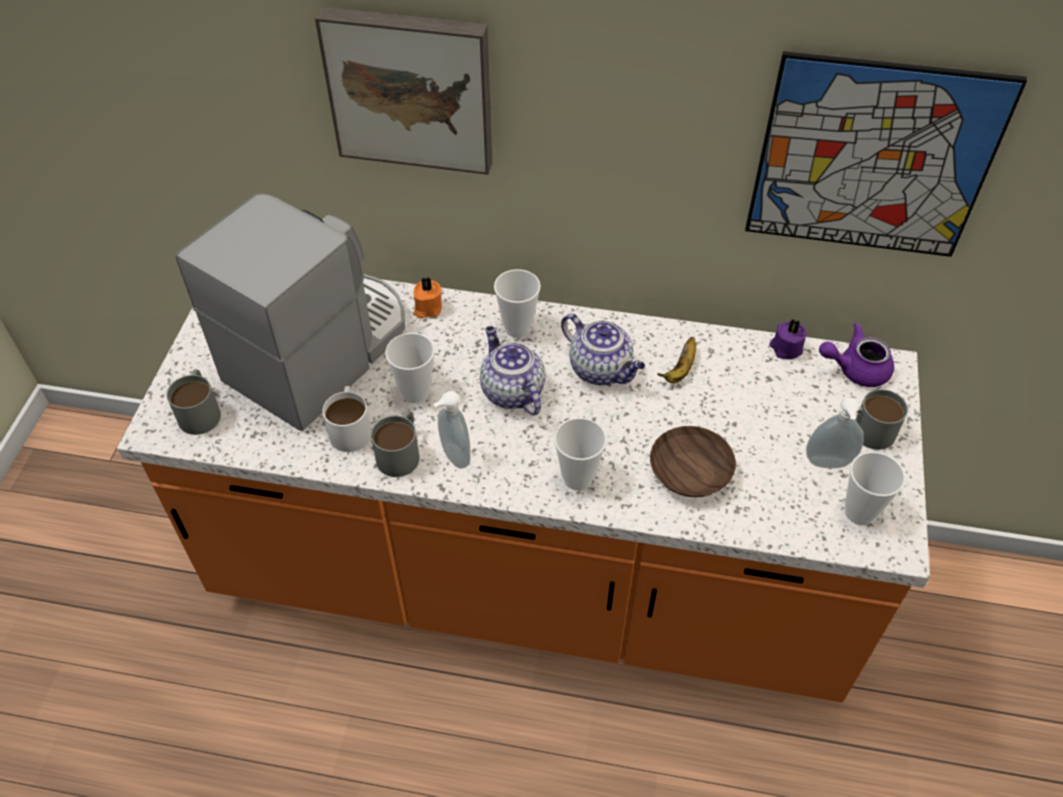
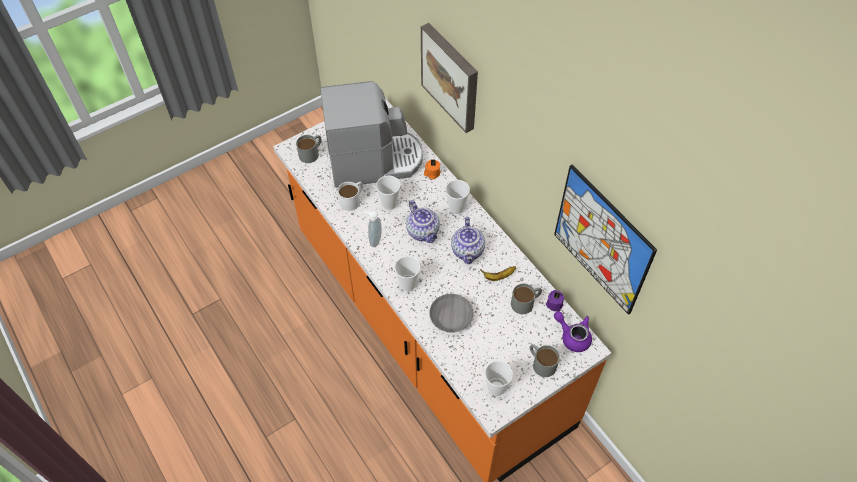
camera: 45 degrees right, 5 degrees up
grey mug [371,411,420,477] -> grey mug moved to [511,283,542,314]
teapot [480,326,546,415] -> teapot turned 135 degrees clockwise [406,200,440,243]
brown bowl [650,426,736,497] -> grey bowl [429,294,474,333]
soap dispenser [806,398,864,468] -> none

